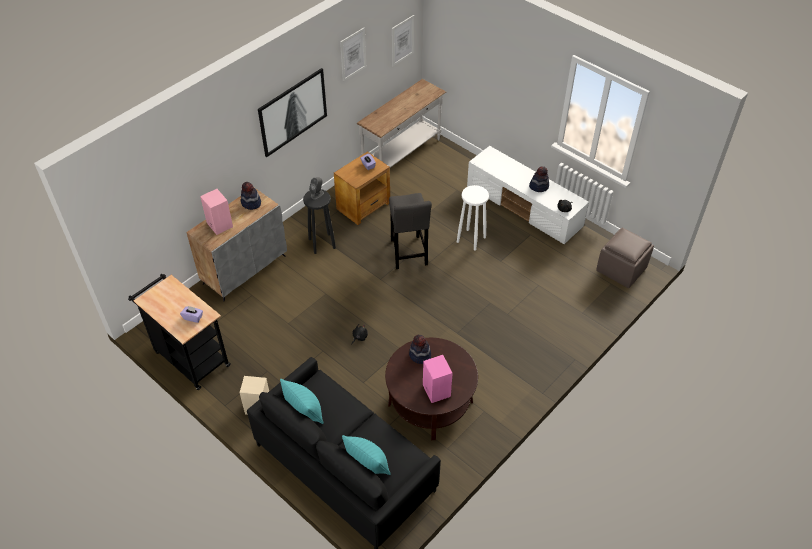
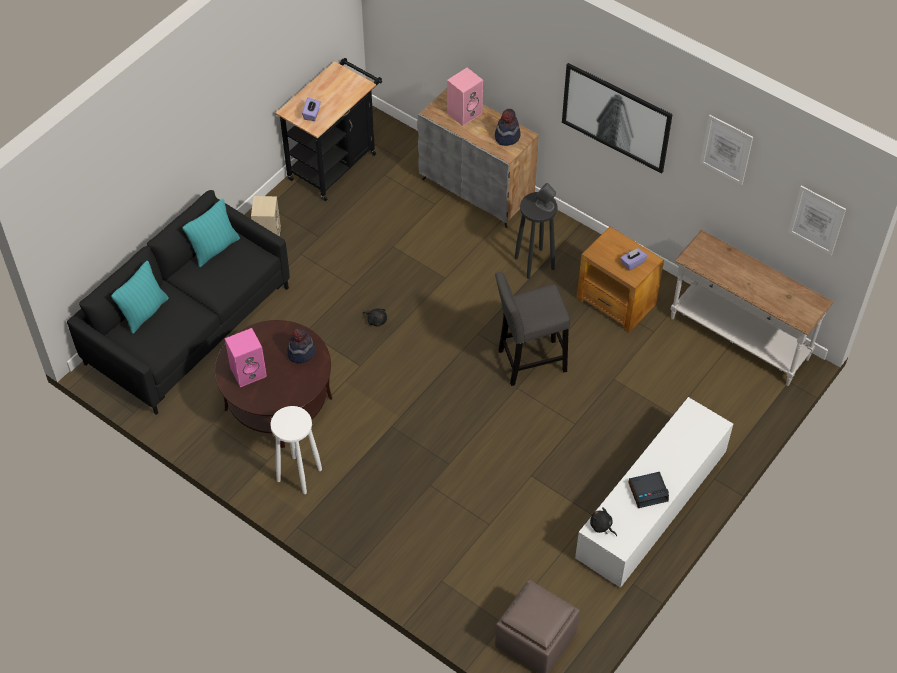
camera: 85 degrees right, 5 degrees up
white stool [457,185,489,251] -> white stool moved to [270,406,322,494]
hat [529,167,549,192] -> alarm clock [628,472,669,508]

